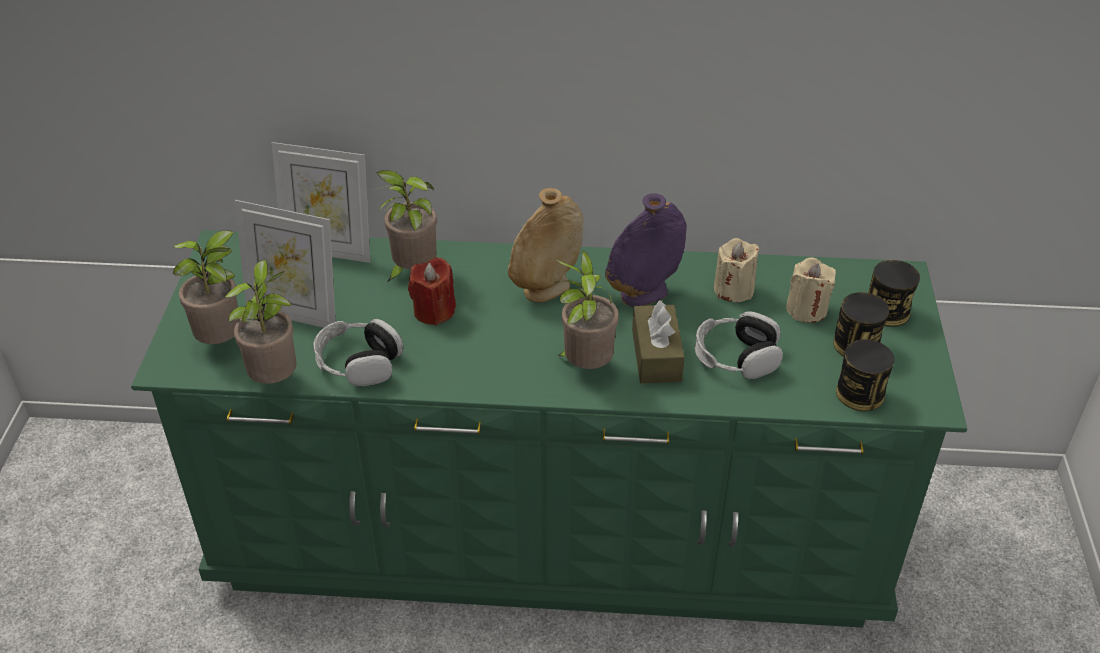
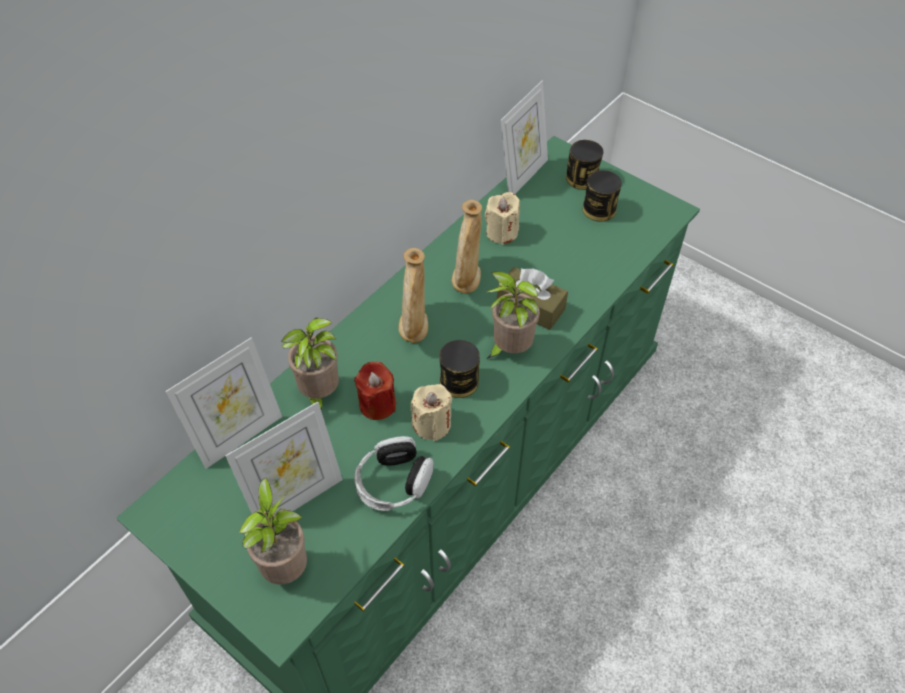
camera: 55 degrees left, 10 degrees up
potted plant [225,260,297,384] -> none
purple vase [605,193,687,307] -> beige vase [452,200,482,294]
headphones [695,311,783,379] -> none
beige candle [786,257,836,323] -> beige candle moved to [411,384,452,441]
can [836,339,894,411] -> can moved to [439,340,480,398]
none -> picture frame [500,81,548,194]

